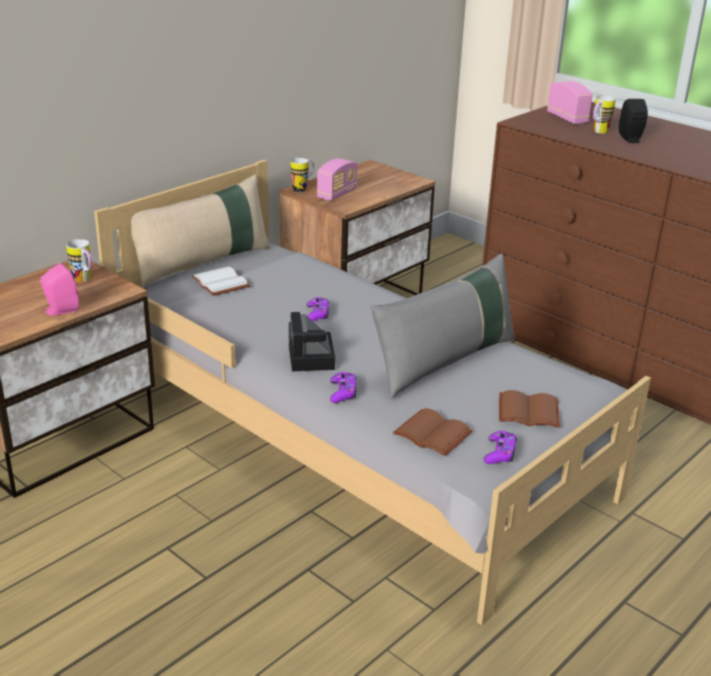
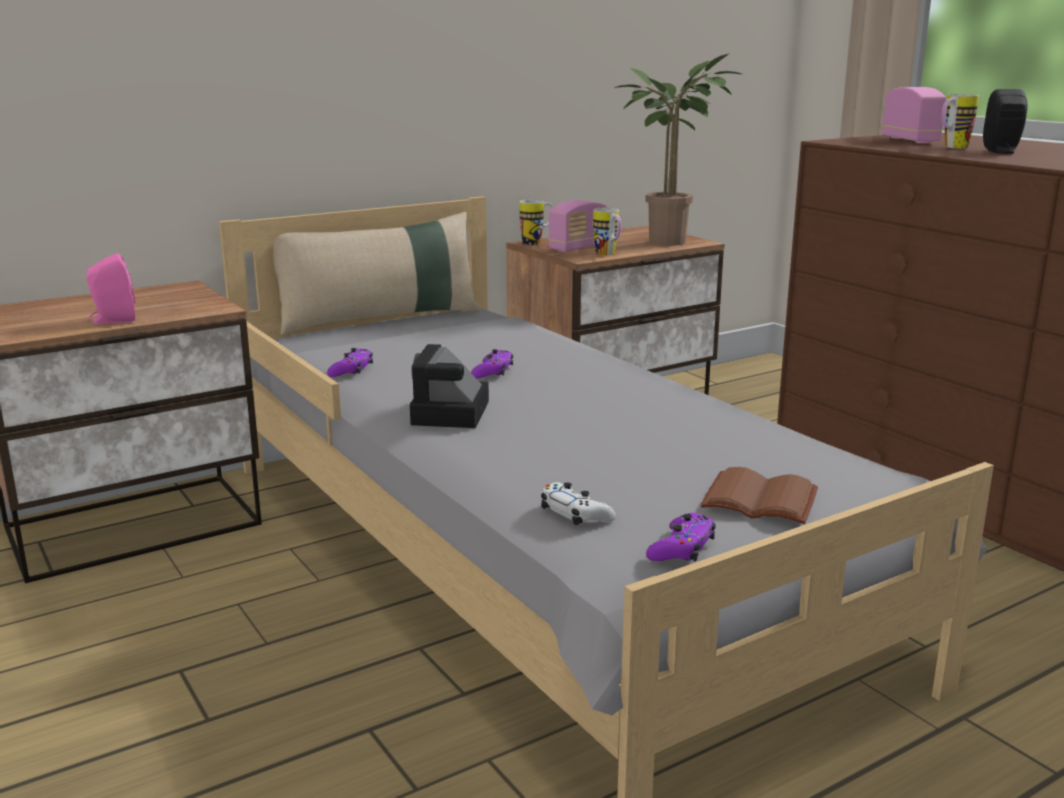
camera: 15 degrees right, 10 degrees down
mug [66,239,92,282] -> mug moved to [593,208,621,256]
white book [192,266,250,296] -> none
purple game controller [330,372,357,403] -> purple game controller moved to [327,348,373,377]
grey pillow [371,254,515,399] -> none
brown book [393,408,473,456] -> white game controller [541,482,616,525]
none -> potted plant [614,54,742,246]

